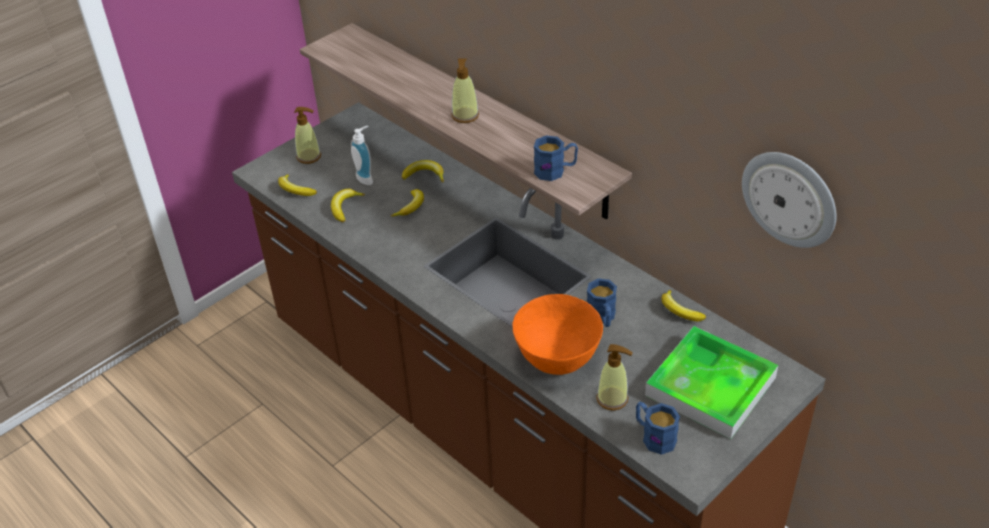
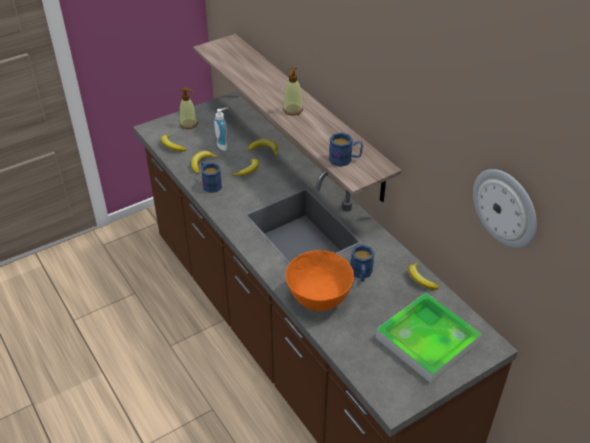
camera: 10 degrees right, 0 degrees up
soap dispenser [596,344,633,411] -> none
blue mug [636,402,680,455] -> blue mug moved to [201,161,222,193]

